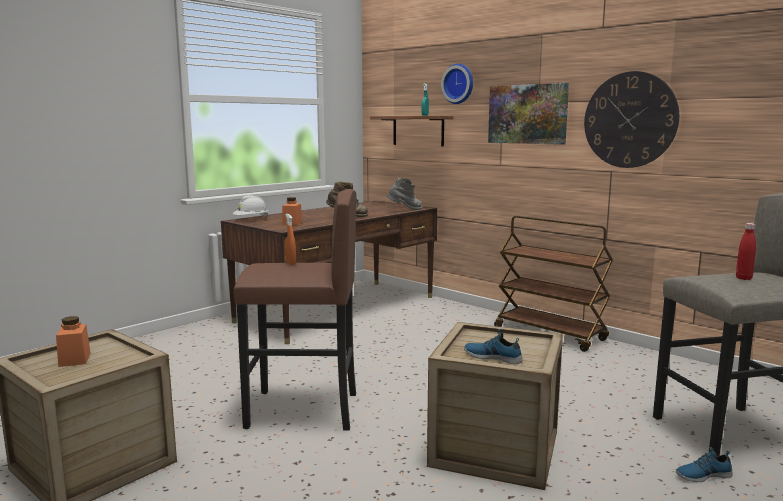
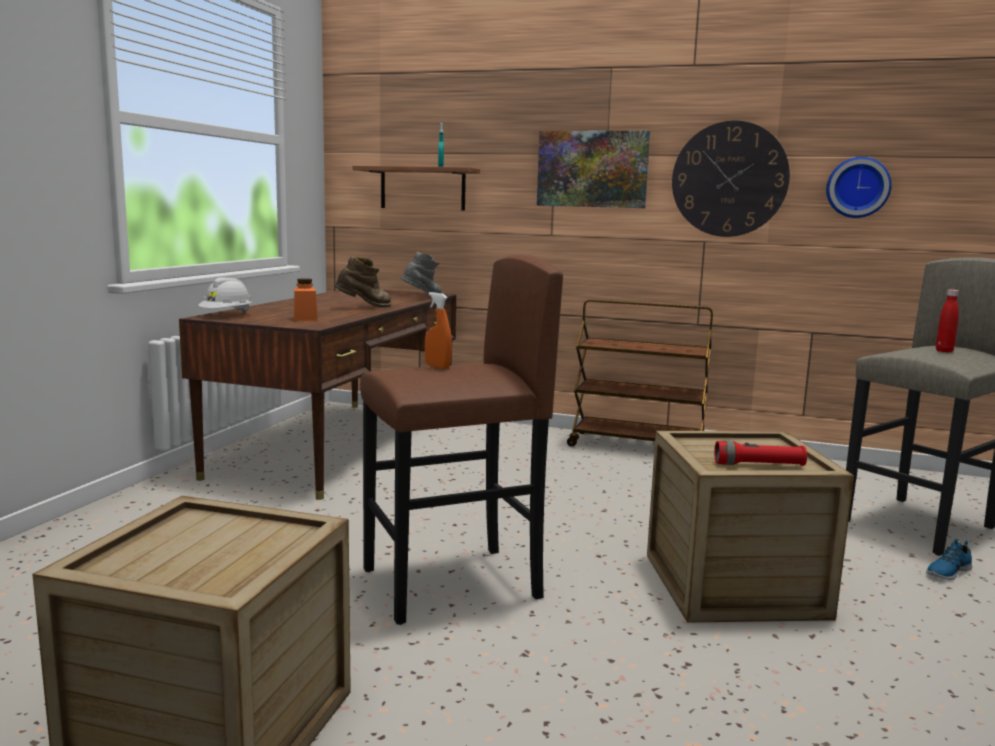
camera: 25 degrees left, 0 degrees up
orange jar [56,316,91,367] -> none
wall clock [441,64,473,104] -> wall clock moved to [826,157,892,218]
shoe [464,329,523,364] -> red flashlight [714,440,807,466]

